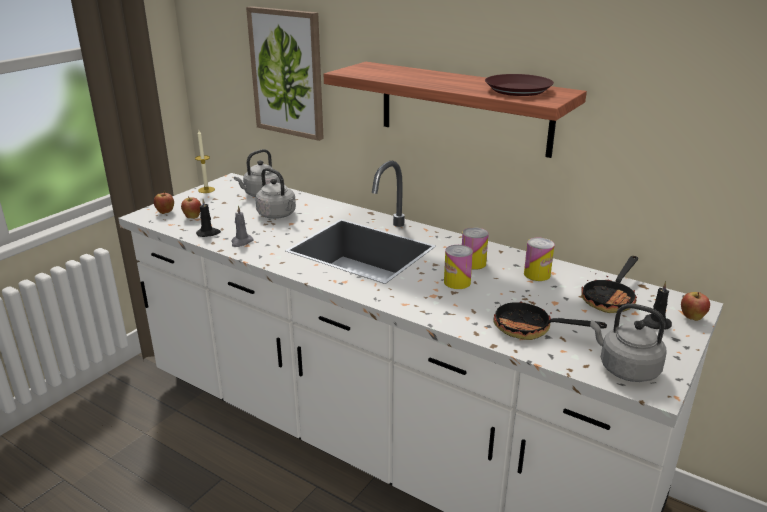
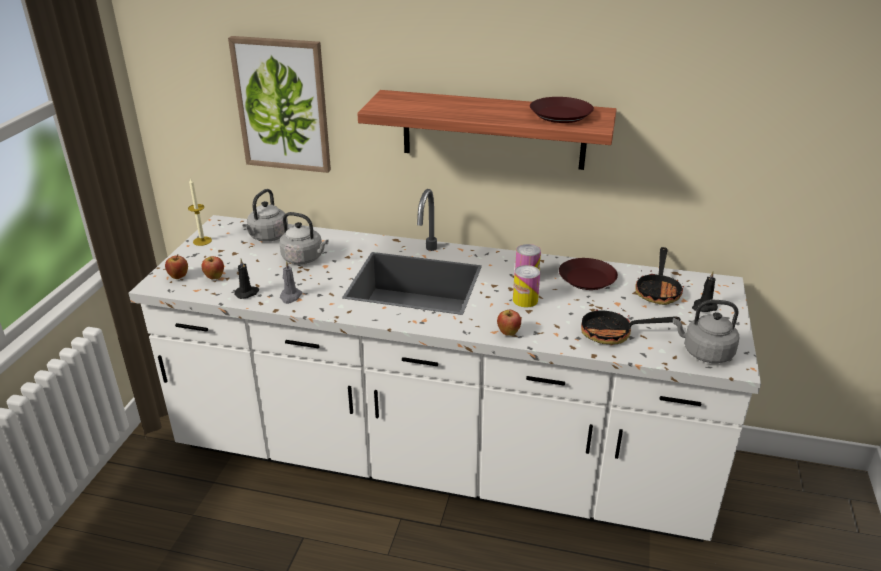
camera: 20 degrees left, 5 degrees up
can [524,238,555,281] -> brown plate [559,258,618,290]
apple [681,292,710,321] -> apple moved to [497,310,521,336]

